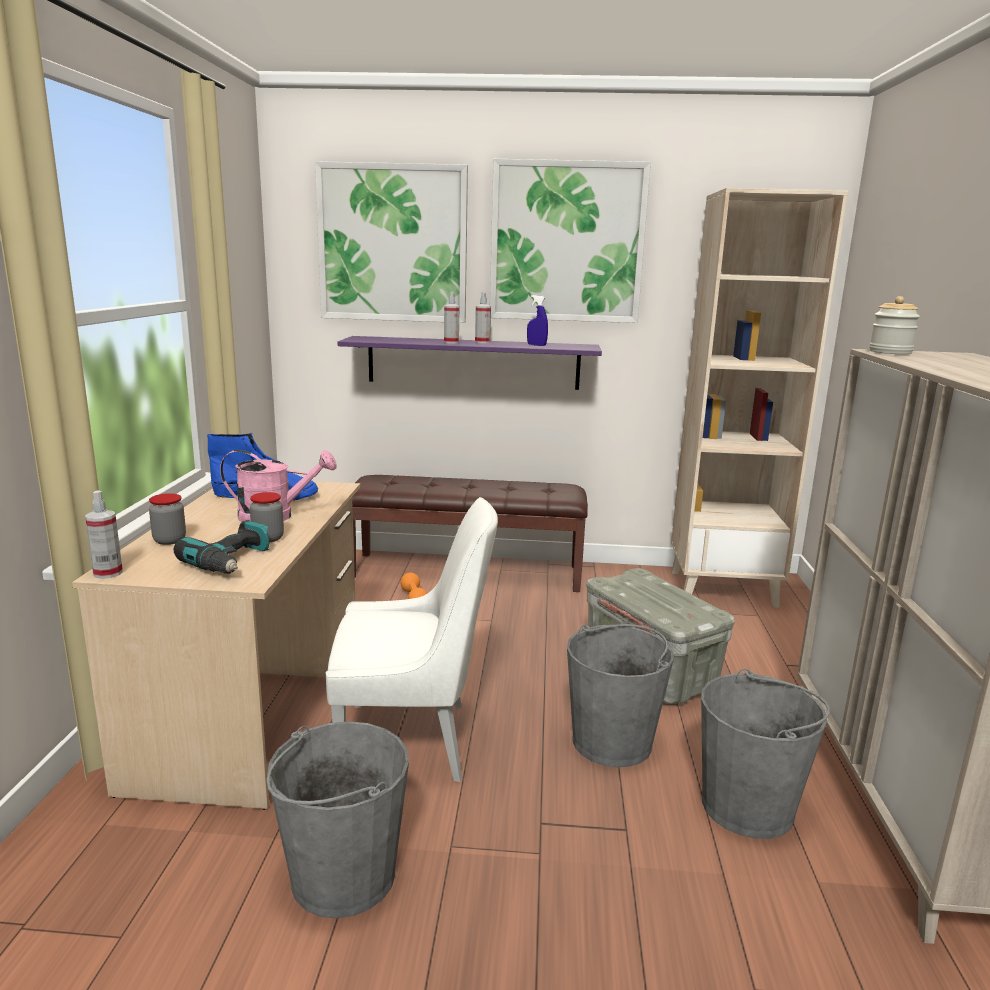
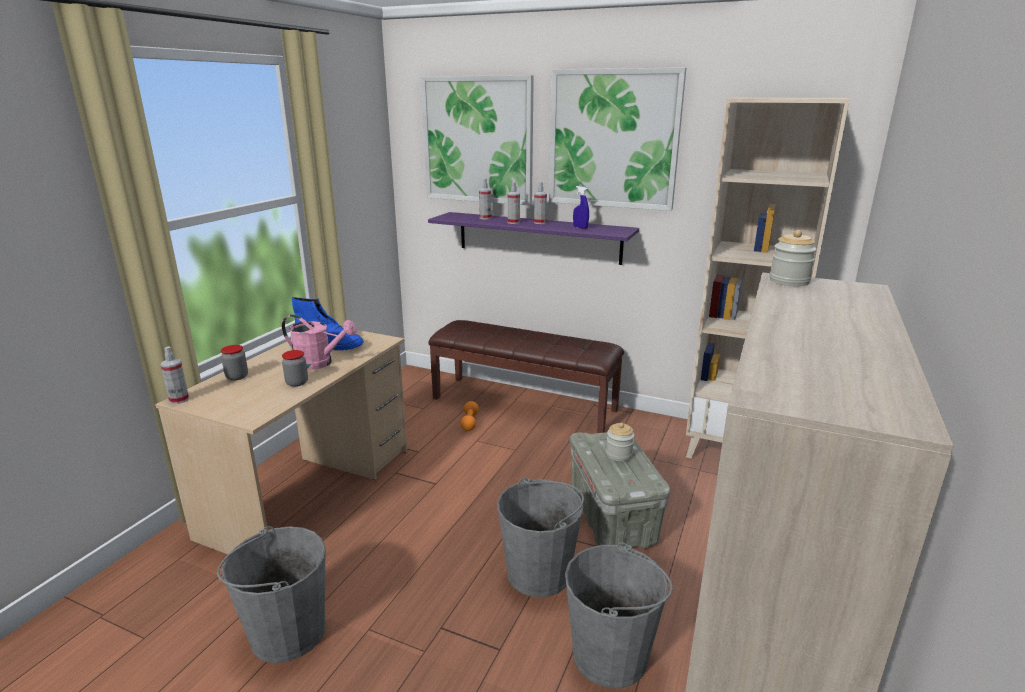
camera: 20 degrees right, 5 degrees up
power drill [174,520,270,574] -> none
white chair [326,497,498,782] -> none
none -> spray bottle [479,179,492,219]
none -> jar [606,423,634,461]

